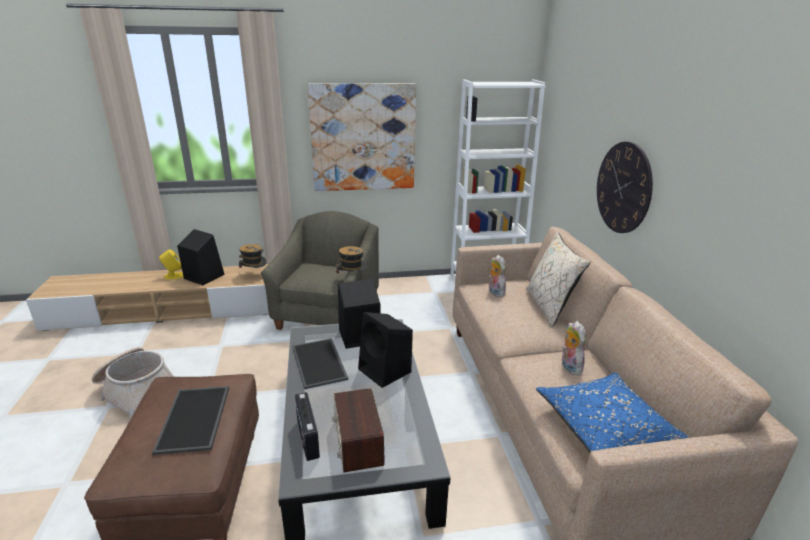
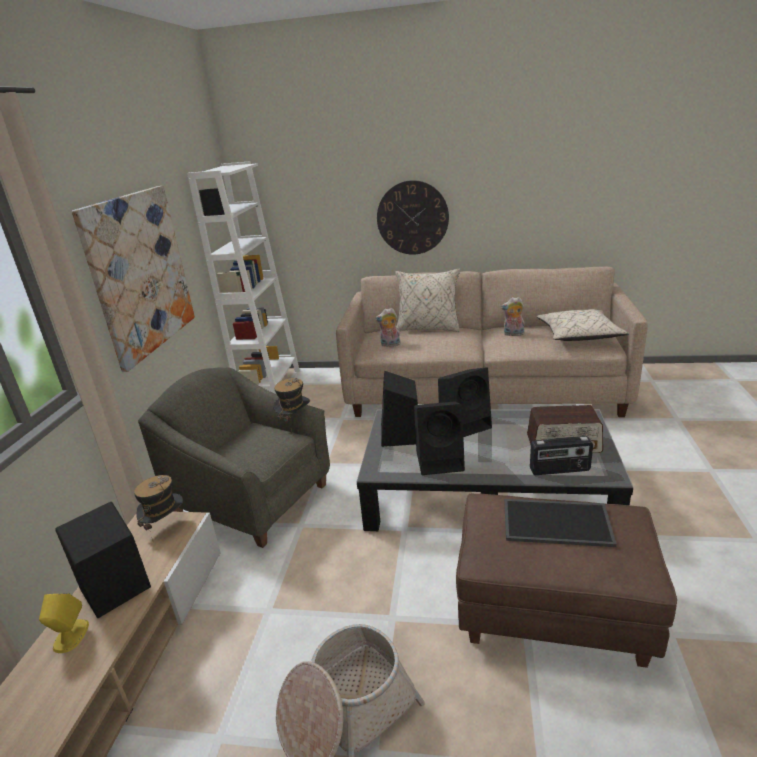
camera: 70 degrees left, 0 degrees up
tray [292,338,348,389] -> black speaker [414,401,465,475]
blue pillow [536,373,689,453] -> beige pillow [537,309,629,341]

